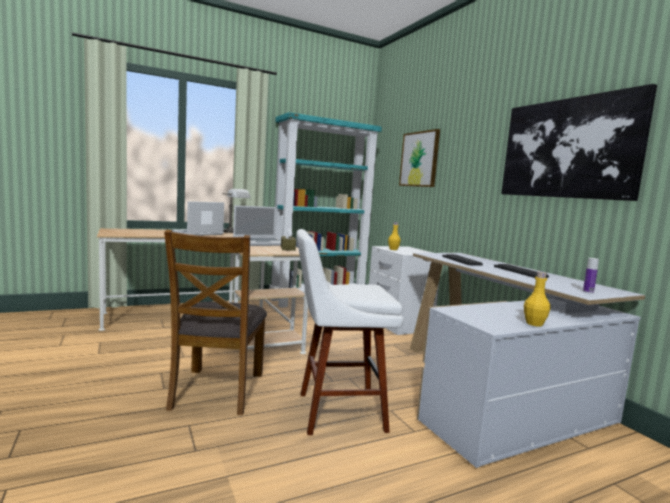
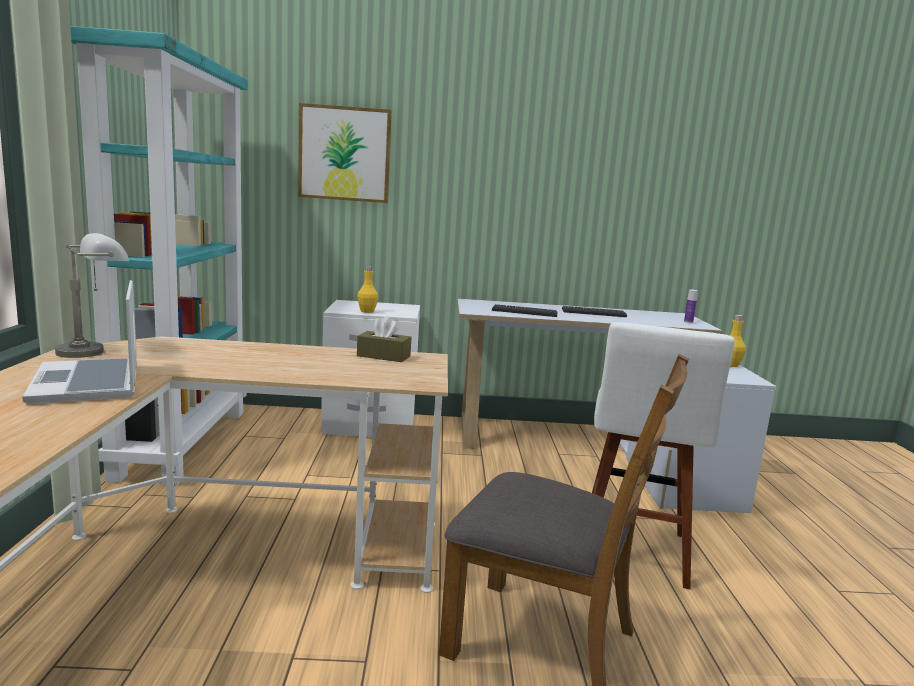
camera: 65 degrees left, 5 degrees up
laptop [233,205,281,246] -> none
picture [501,84,657,201] -> none

